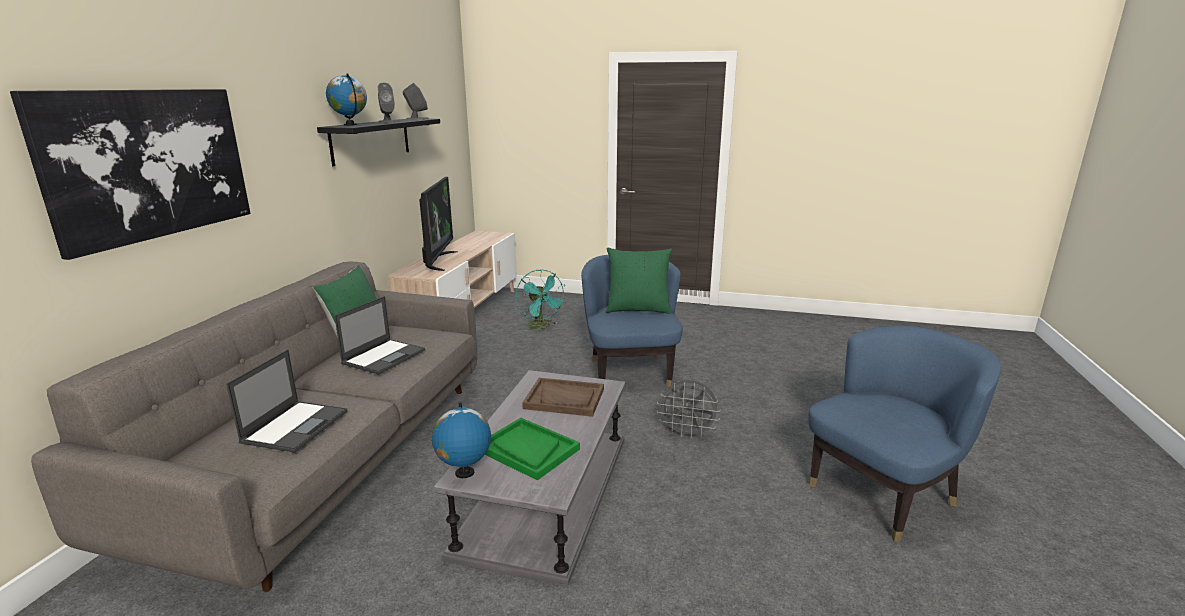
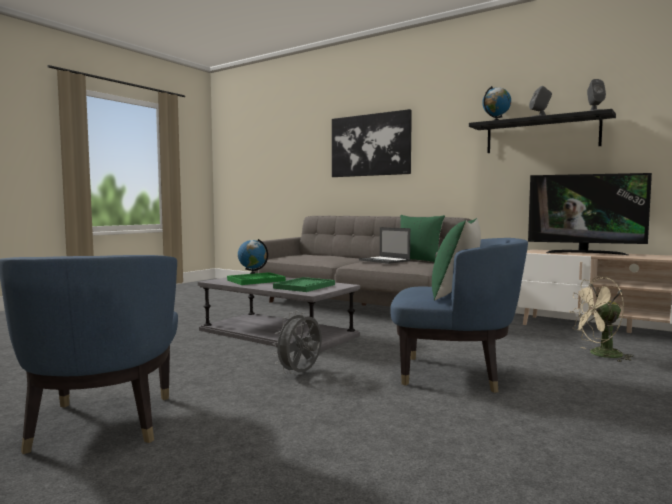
camera: 110 degrees right, 15 degrees down
laptop [226,349,347,453] -> none
turquoise fan [516,269,566,332] -> beige fan [569,276,634,362]
brown tray [522,378,604,417] -> green tray [273,277,335,292]

